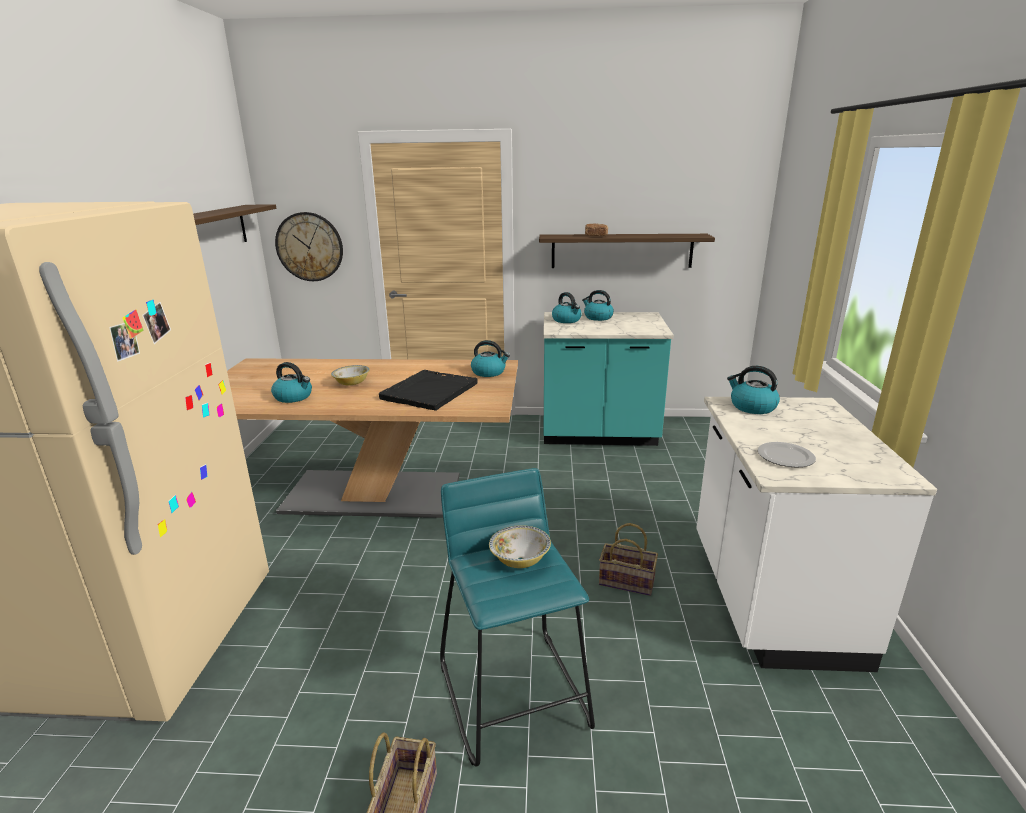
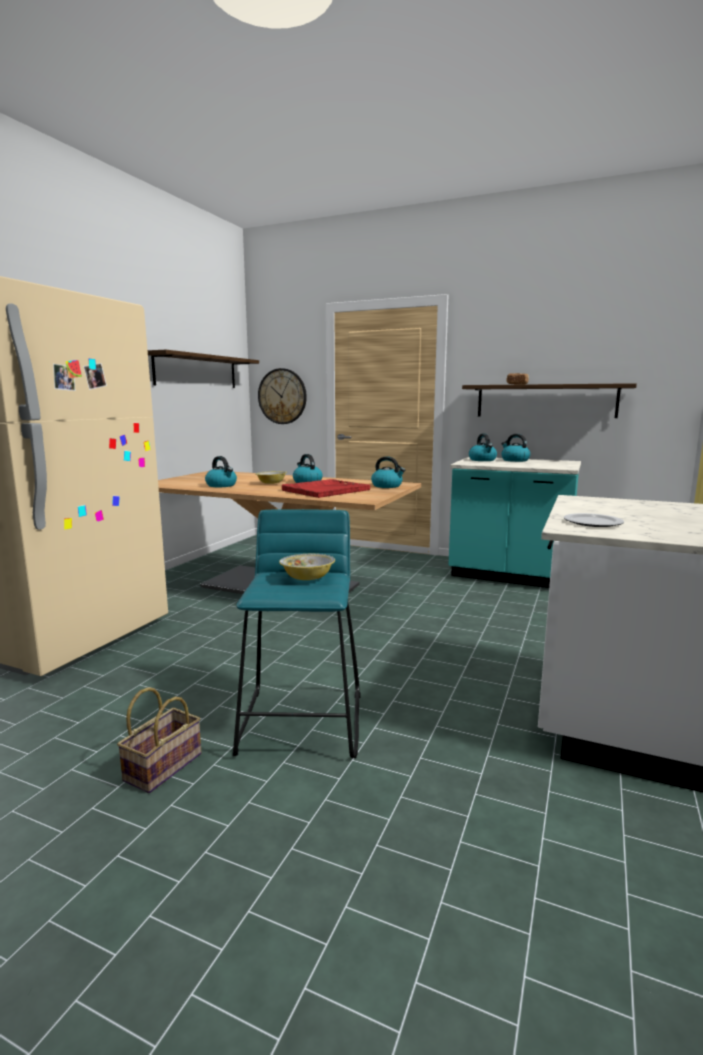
camera: 20 degrees right, 10 degrees down
black tray [379,370,477,411] -> red tray [282,479,370,498]
basket [599,523,658,596] -> none
kettle [727,366,780,414] -> kettle moved to [293,454,323,483]

